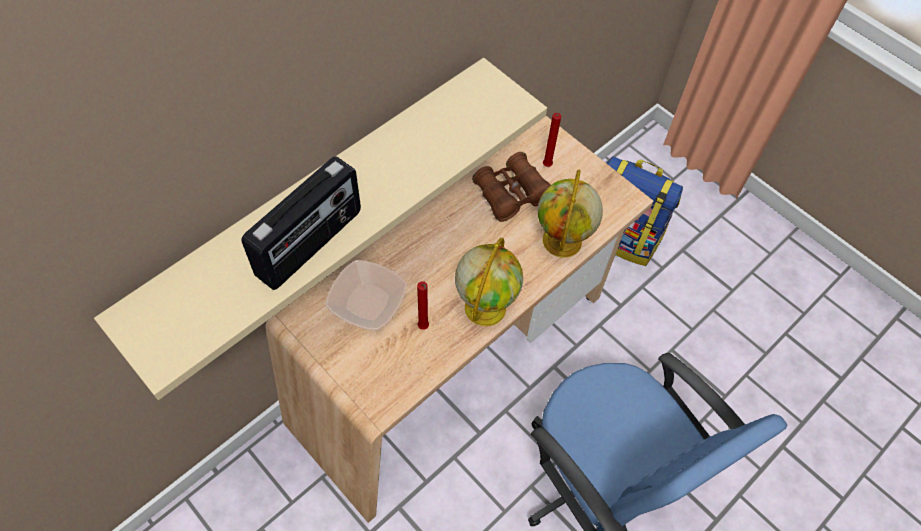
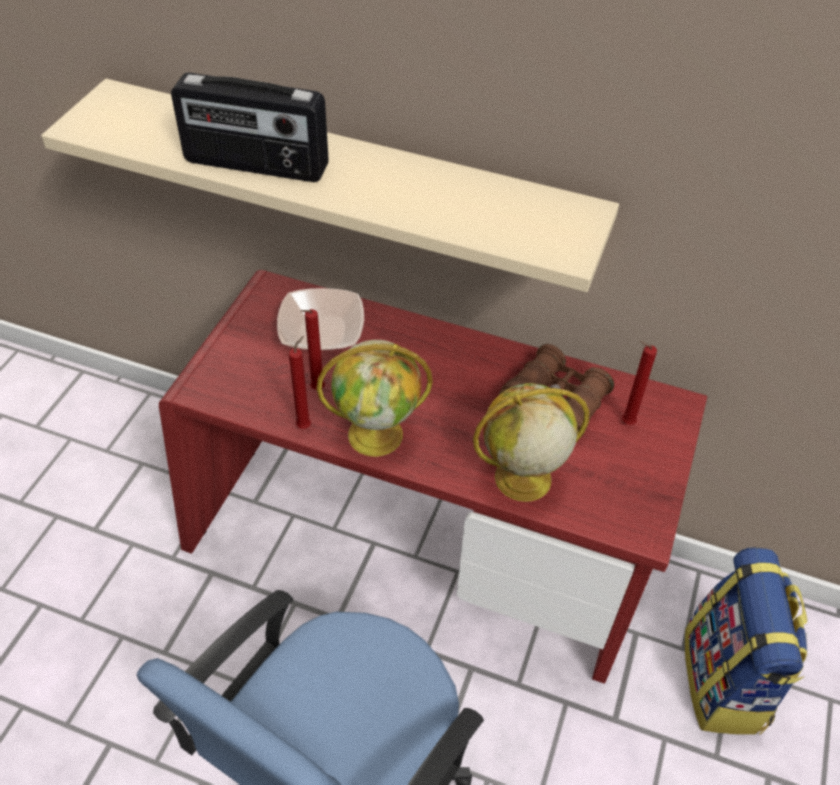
camera: 65 degrees right, 10 degrees down
beige desk [265,116,654,523] -> red desk [159,270,707,684]
none -> red candle [289,336,311,429]

